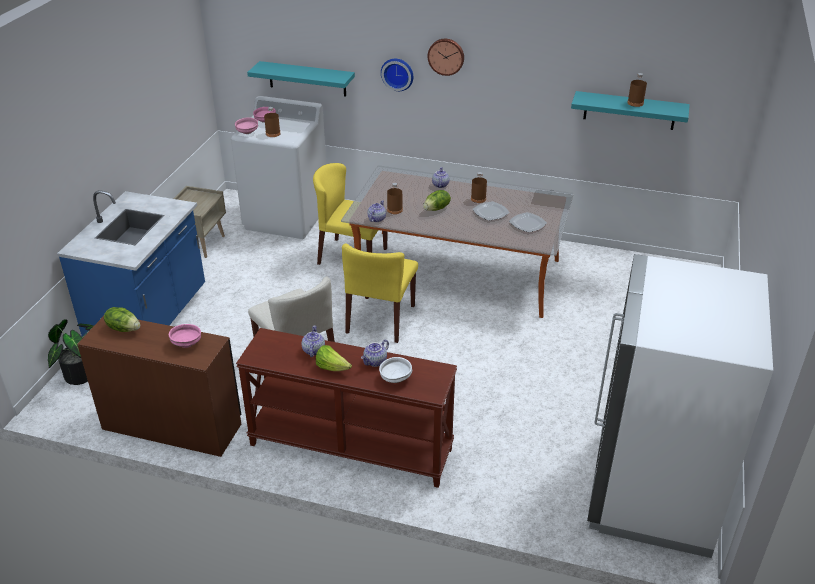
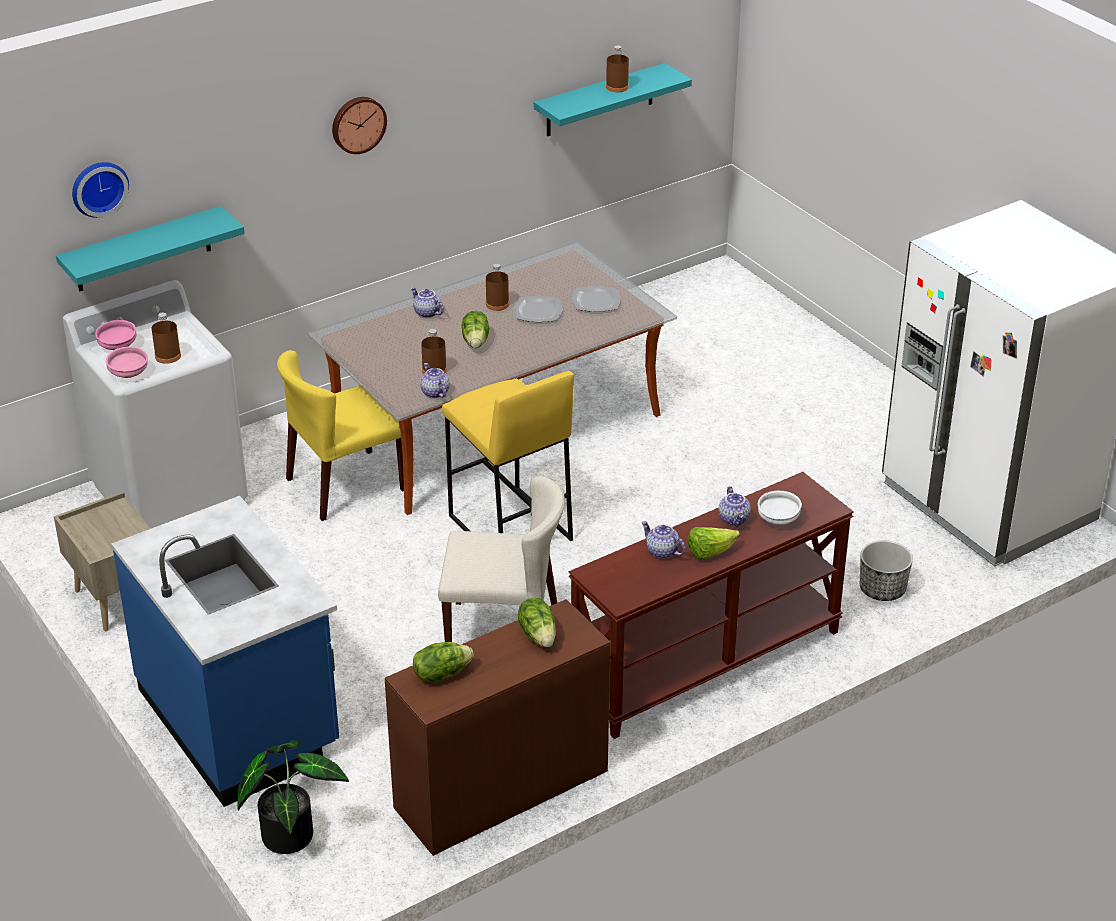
camera: 50 degrees left, 0 degrees up
pink bowl [169,324,201,348] -> lettuce [518,598,556,647]
yellow chair [342,243,418,343] -> yellow stool [442,371,574,541]
wall clock [381,59,413,91] -> wall clock moved to [72,162,129,218]
none -> planter [860,540,913,601]

